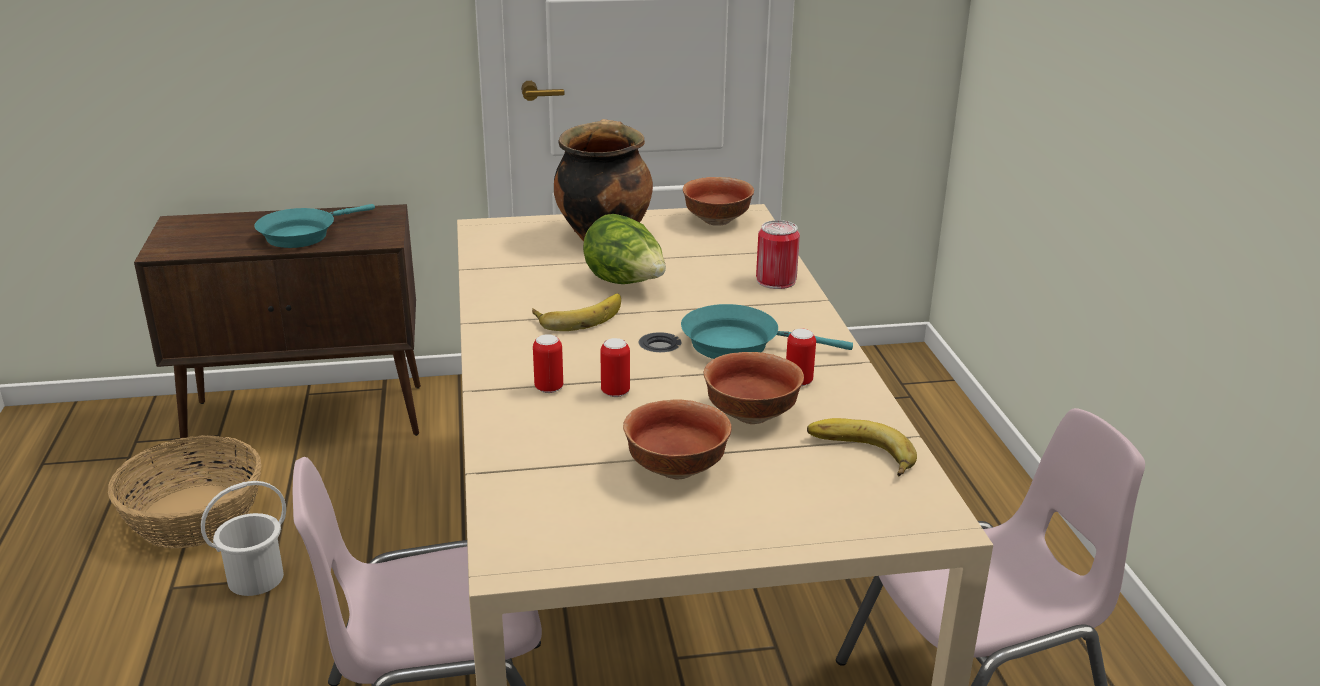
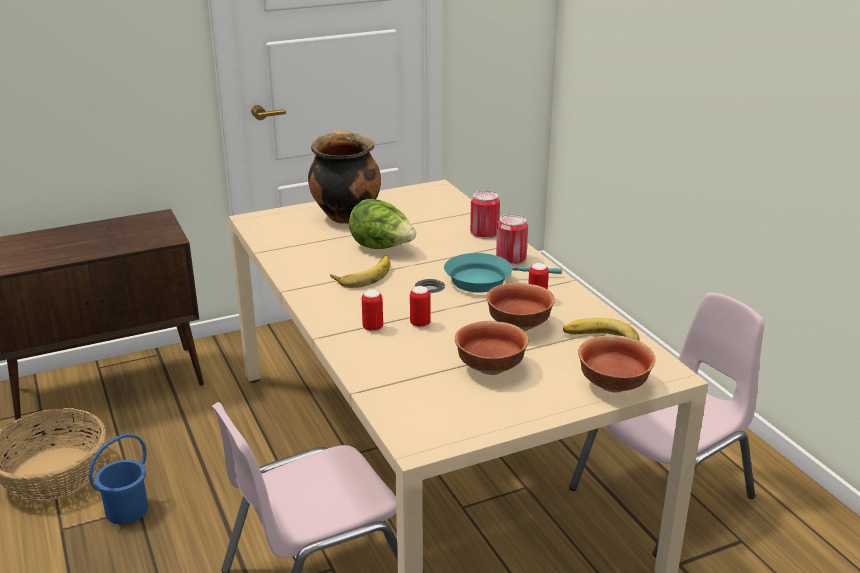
camera: 15 degrees left, 0 degrees up
white bucket [201,481,286,596] -> blue bucket [89,434,148,524]
turquoise frying pan [254,204,375,248] -> none
bowl [683,177,754,226] -> bowl moved to [578,335,655,393]
none -> can [496,214,528,266]

